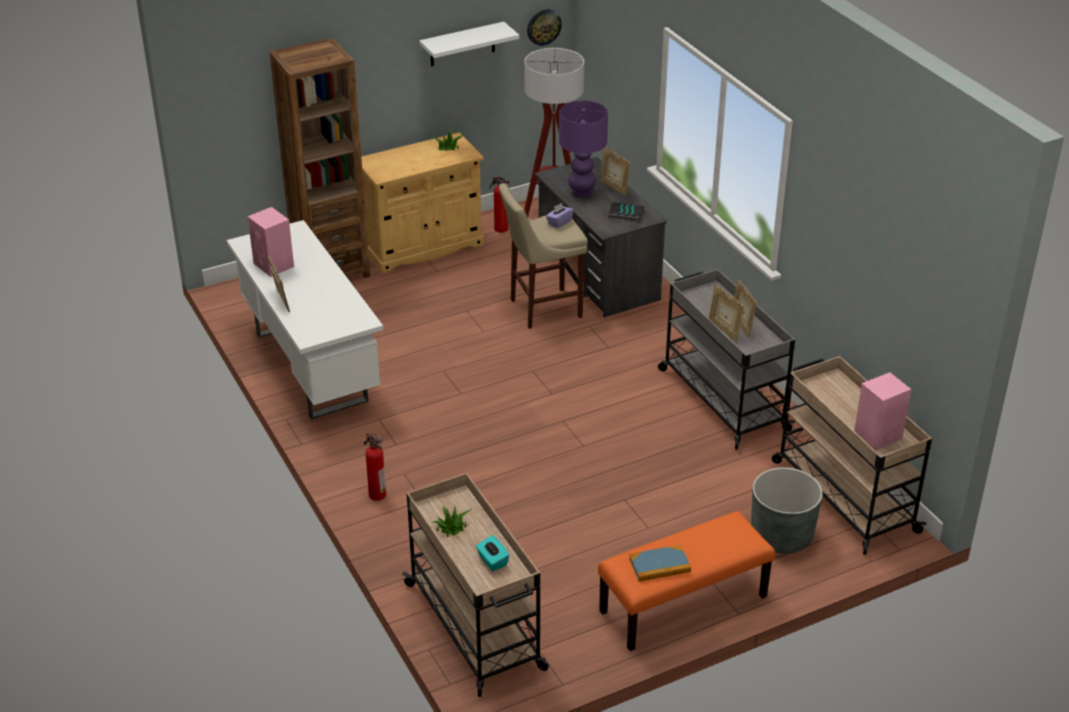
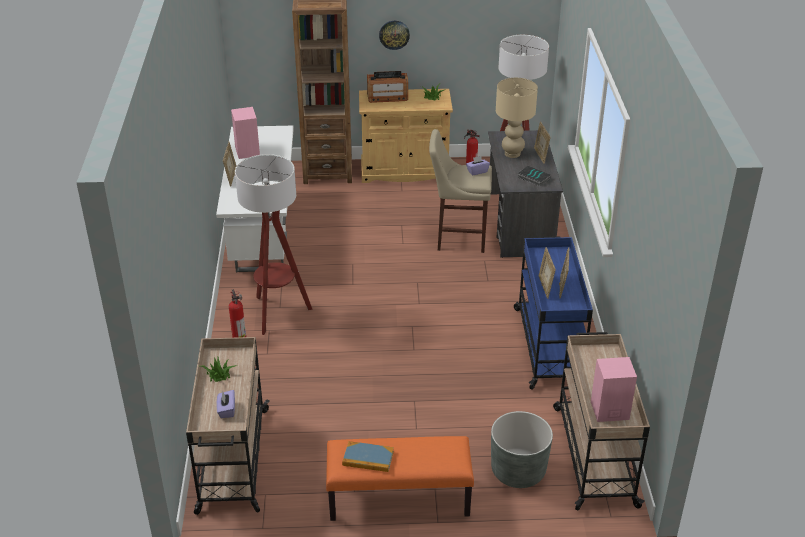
camera: 25 degrees right, 0 degrees up
white shelf [419,22,519,66] -> none
turquoise tissue box [476,535,509,571] -> purple tissue box [217,390,235,418]
wall clock [527,9,562,46] -> wall clock moved to [379,21,410,50]
purple table lamp [559,101,608,198] -> beige table lamp [496,78,538,158]
grey cart [658,269,795,450] -> blue cart [514,236,593,390]
none -> floor lamp [235,154,312,335]
none -> radio [367,71,408,103]

